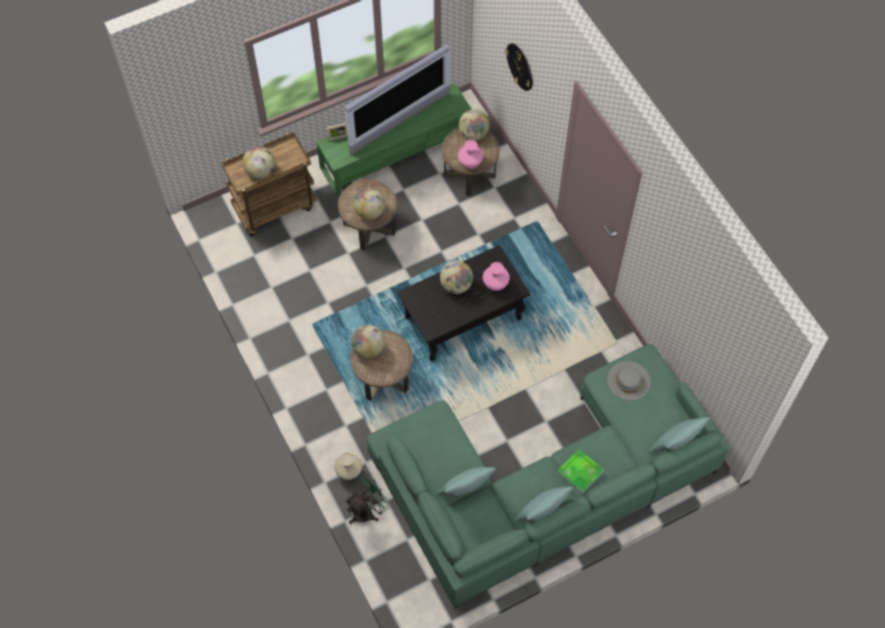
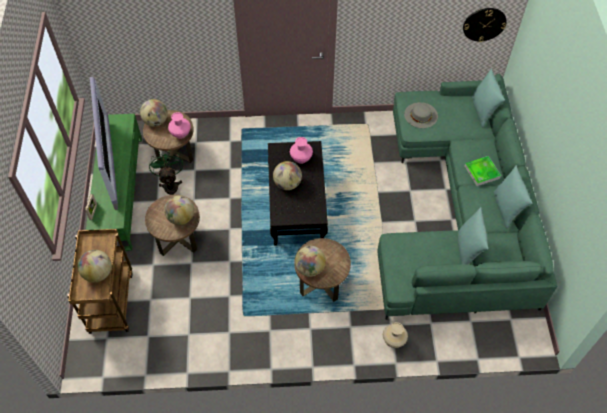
camera: 65 degrees left, 5 degrees down
green fan [345,474,390,524] -> green fan moved to [149,150,183,195]
wall clock [505,43,533,91] -> wall clock moved to [463,8,507,42]

